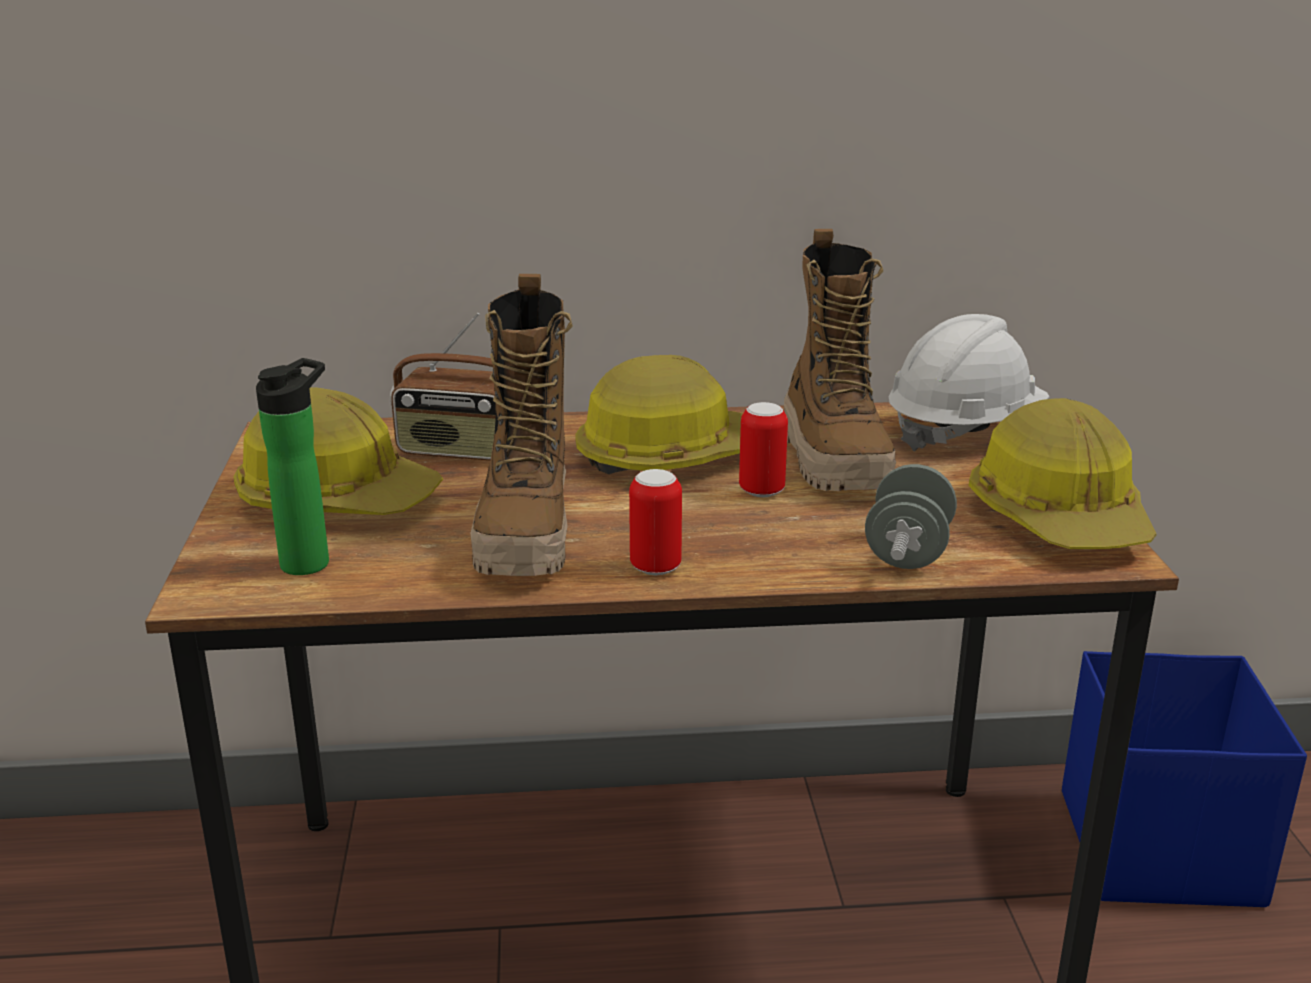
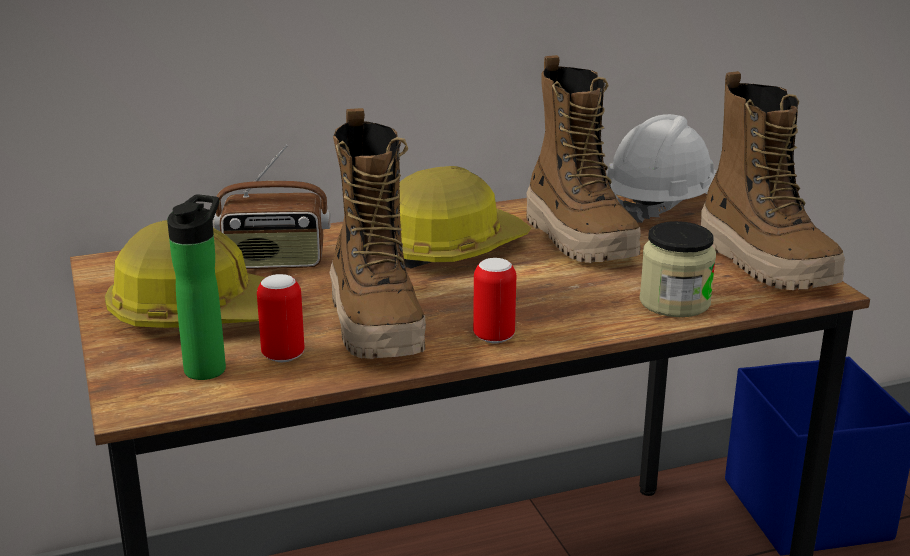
camera: 15 degrees left, 0 degrees up
can [739,402,788,497] -> can moved to [257,274,304,362]
grey dumbbell [865,464,957,569] -> jar [639,221,716,317]
hard hat [968,398,1156,549] -> boot [701,71,845,290]

